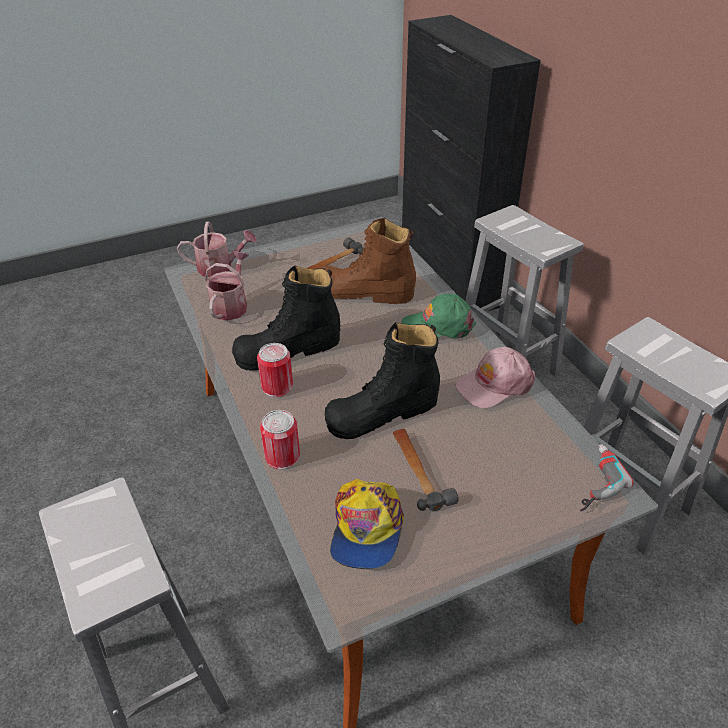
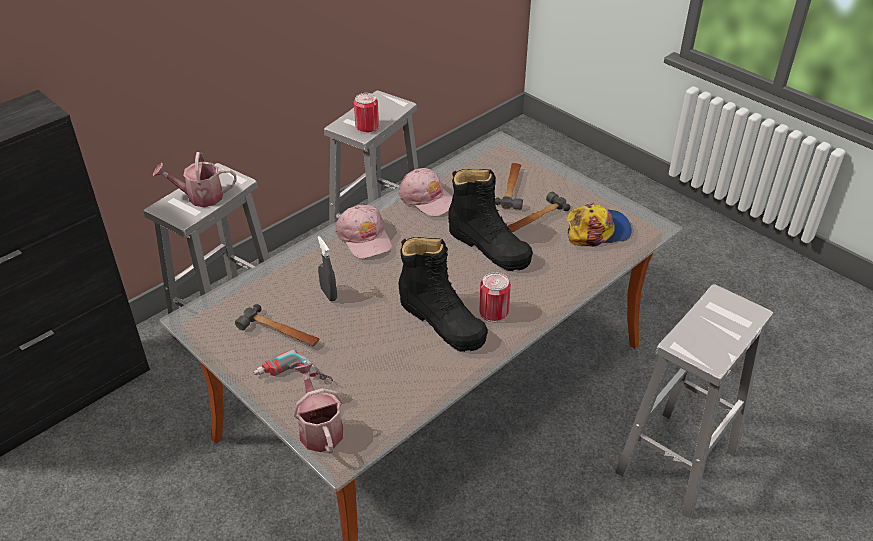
camera: 110 degrees left, 0 degrees up
watering can [205,251,248,321] -> watering can moved to [153,152,237,207]
can [260,410,300,469] -> can moved to [354,93,379,134]
brown boot [319,218,416,304] -> grey spray bottle [317,236,337,301]
green cap [402,294,476,338] -> pink cap [336,205,392,259]
power drill [580,444,633,511] -> power drill moved to [254,349,333,381]
none -> hammer [495,163,523,210]

